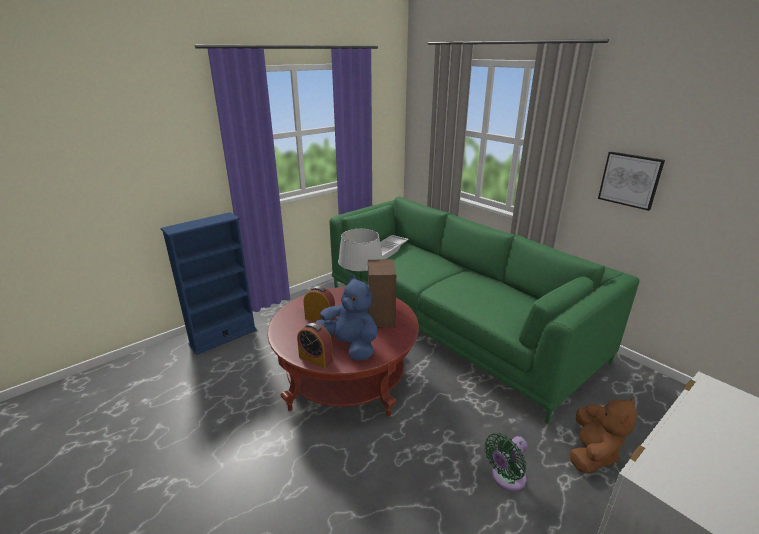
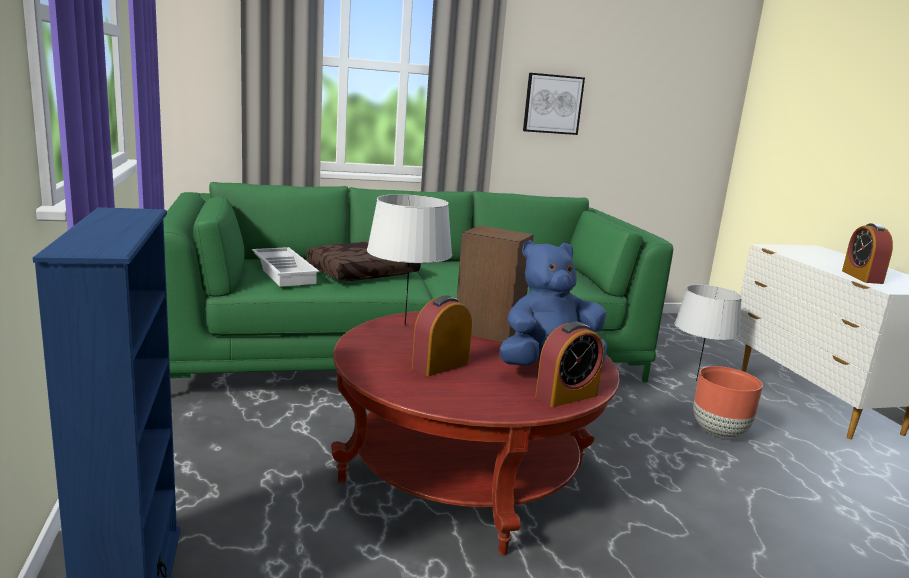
camera: 65 degrees left, 10 degrees down
green fan [484,433,528,491] -> brown planter [693,366,763,438]
brown plush toy [569,398,637,473] -> grey table lamp [674,285,742,381]
none -> brown pillow [307,241,421,281]
none -> alarm clock [842,223,893,284]

